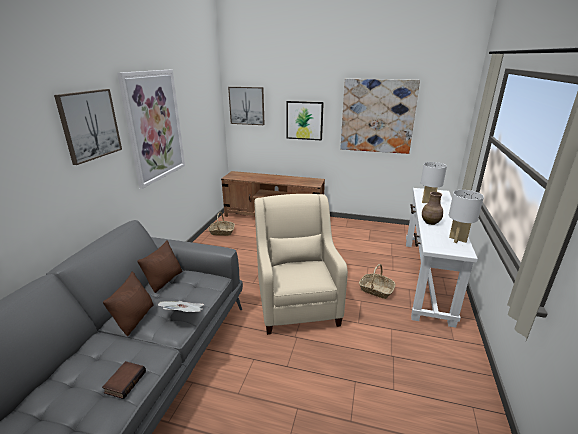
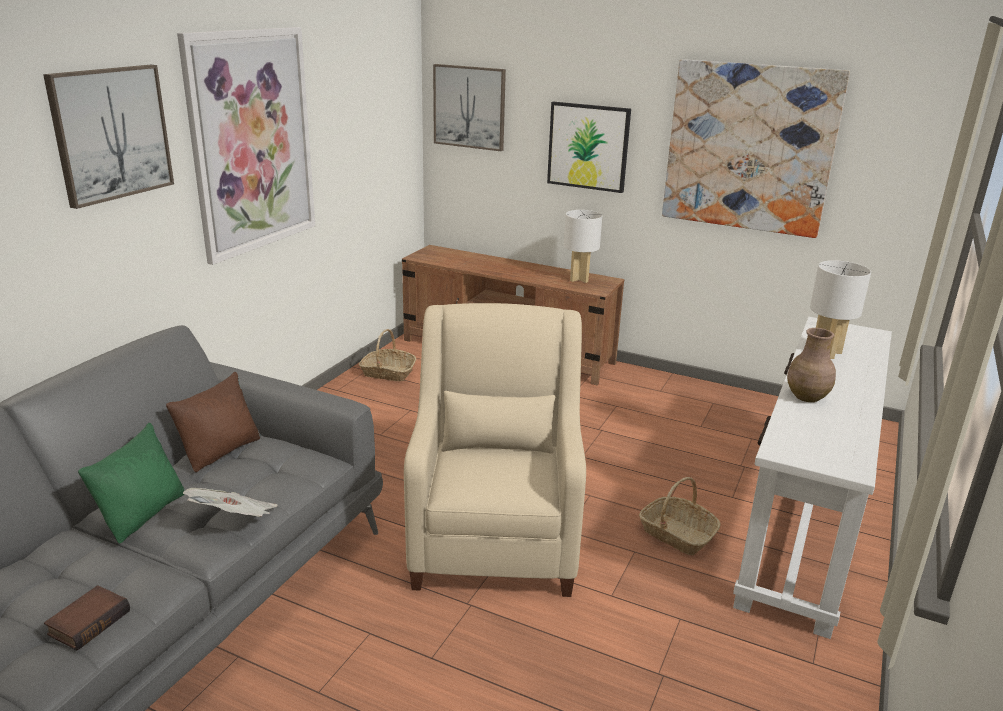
camera: 10 degrees right, 0 degrees up
brown pillow [103,272,154,336] -> green pillow [78,423,185,543]
white table lamp [449,190,484,243] -> white table lamp moved to [564,210,602,283]

